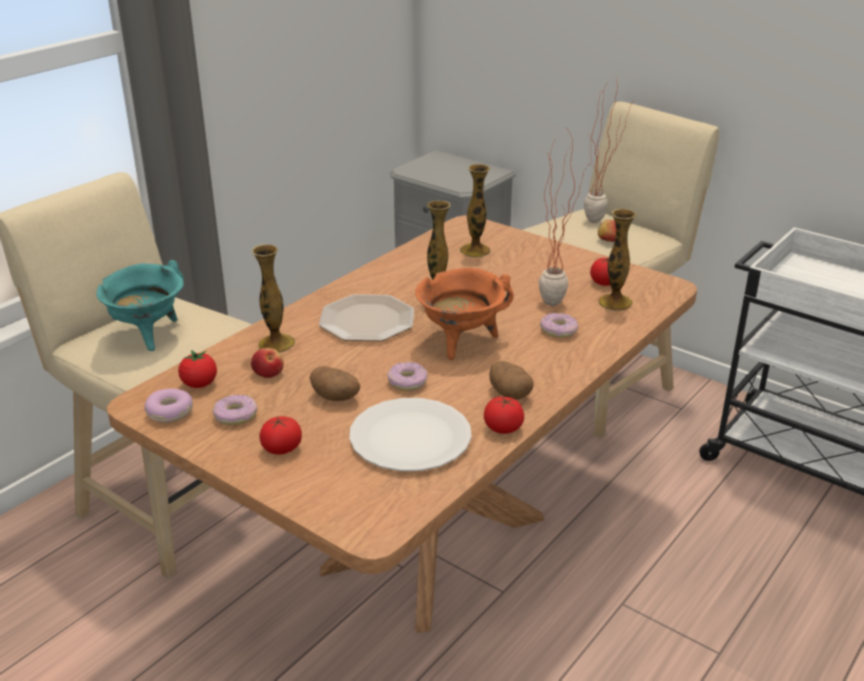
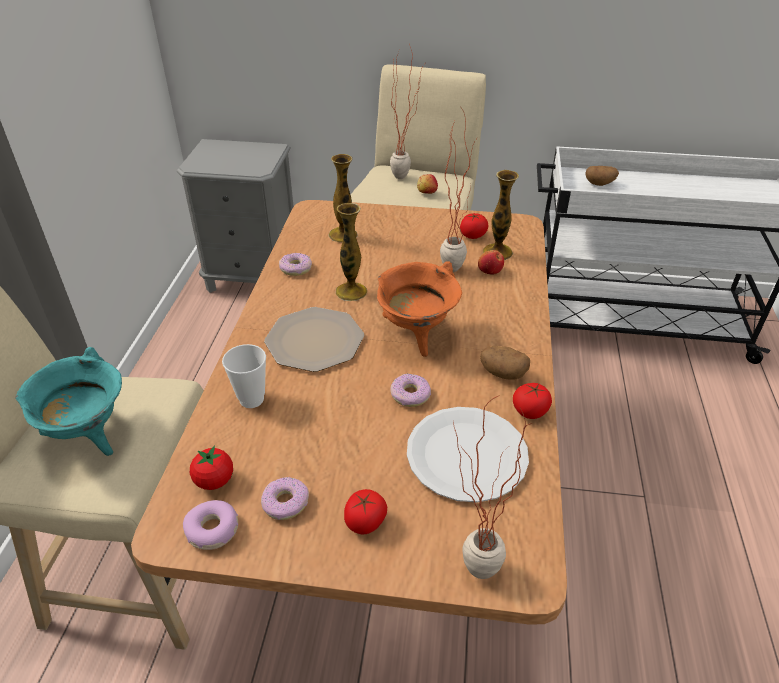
camera: 30 degrees left, 10 degrees up
apple [251,348,284,378] -> apple moved to [478,250,504,274]
vase [252,244,295,353] -> cup [222,344,266,408]
potato [310,366,360,401] -> potato moved to [586,166,619,186]
donut [540,313,579,338] -> donut moved to [279,253,312,276]
none -> potted plant [453,395,532,579]

